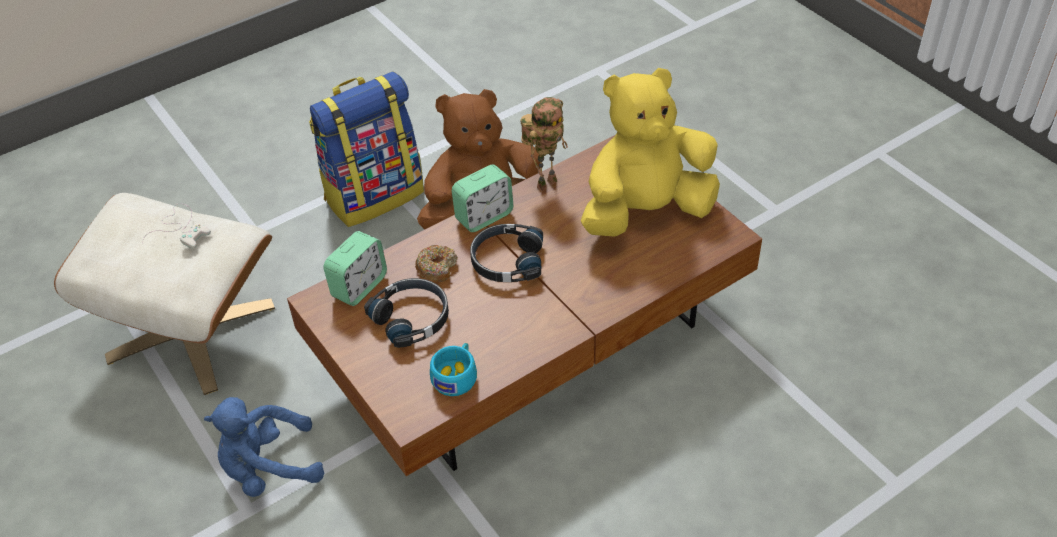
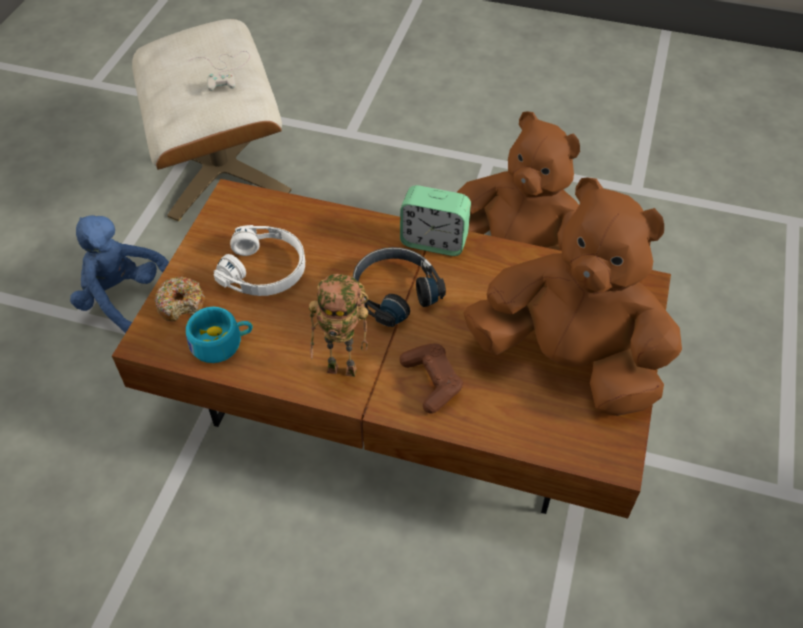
camera: 50 degrees right, 5 degrees up
backpack [309,71,424,227] -> none
alarm clock [324,231,387,306] -> none
black headphones [364,278,449,348] -> white headphones [214,225,305,296]
donut [415,245,458,282] -> donut moved to [155,276,205,321]
toy robot [520,97,568,191] -> toy robot moved to [309,274,368,377]
yellow plush toy [581,68,720,236] -> brown plush toy [463,178,682,416]
none -> brown game controller [400,343,463,413]

